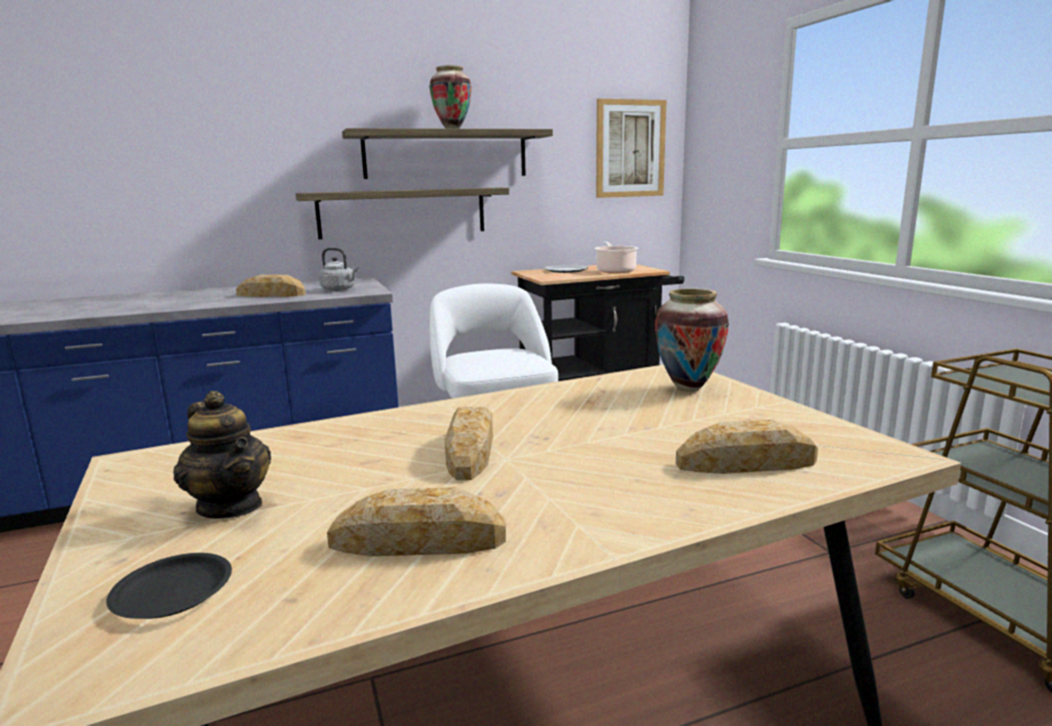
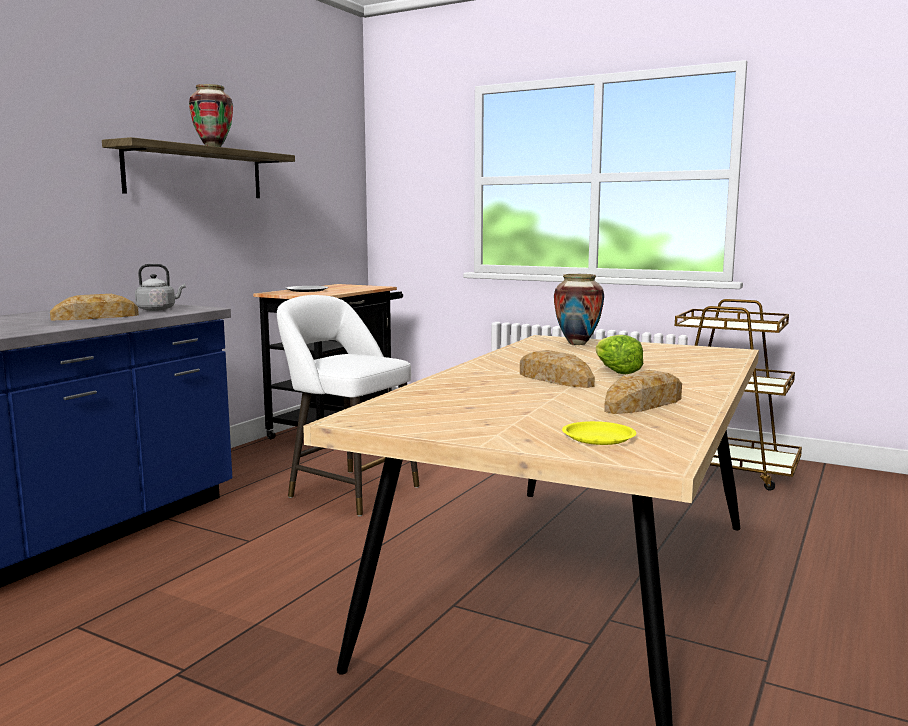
camera: 40 degrees left, 5 degrees down
black plate [106,553,232,619] -> yellow plate [562,421,636,445]
teapot [173,391,271,519] -> none
shelf [295,188,509,239] -> none
cooking pot [595,241,638,273] -> none
picture [596,99,666,198] -> none
bread [676,420,818,474] -> none
none -> lettuce [596,335,643,374]

